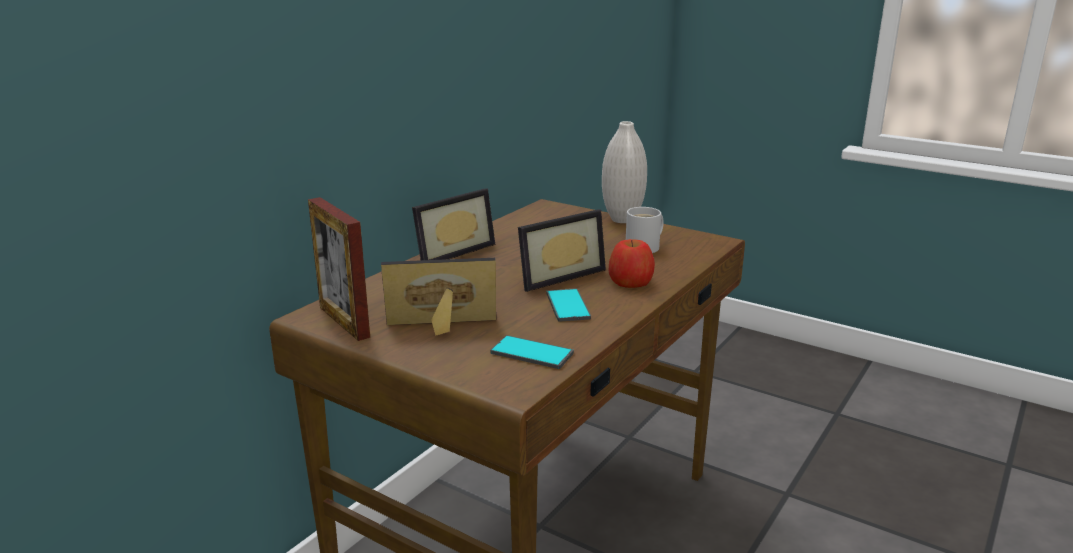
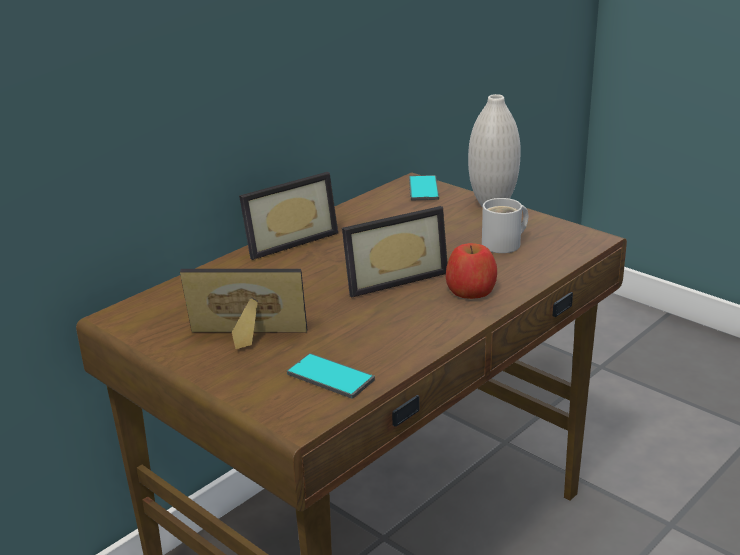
camera: 10 degrees right, 5 degrees up
picture frame [308,197,370,341] -> none
phone [547,288,591,322] -> phone moved to [409,175,439,200]

